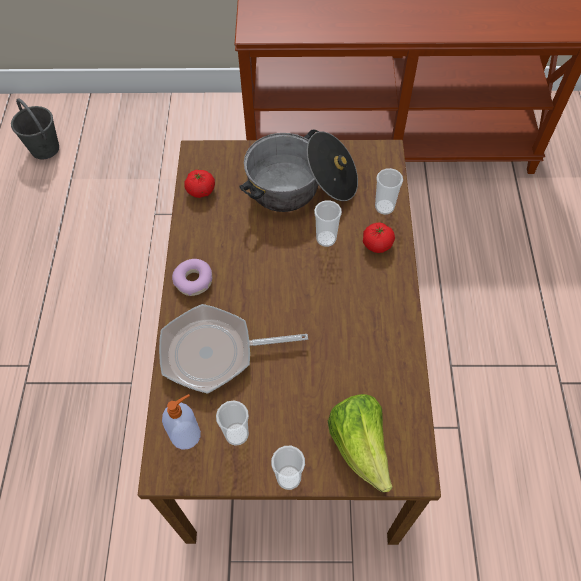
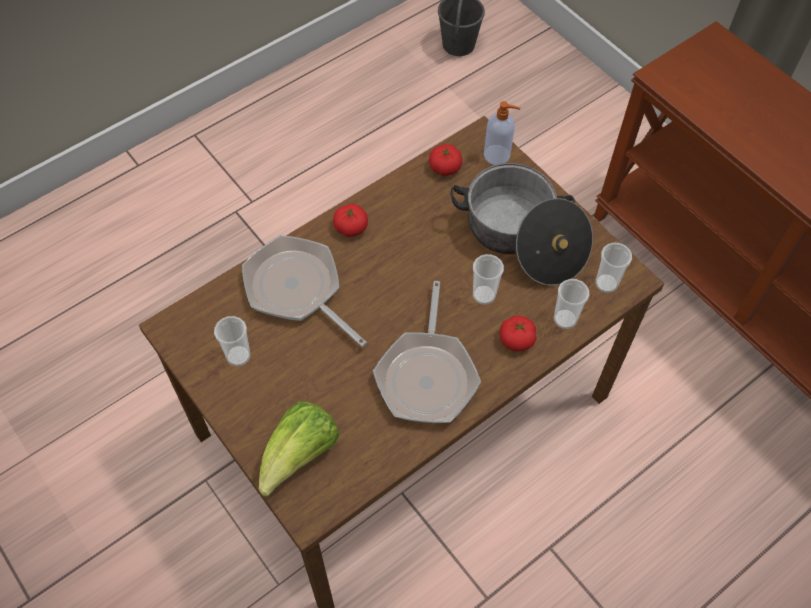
camera: 50 degrees right, 0 degrees up
soap dispenser [162,394,201,449] -> soap dispenser moved to [484,101,520,165]
donut [172,259,212,296] -> tomato [333,204,368,237]
cup [271,446,305,490] -> cup moved to [595,243,632,293]
none -> frying pan [373,281,481,423]

